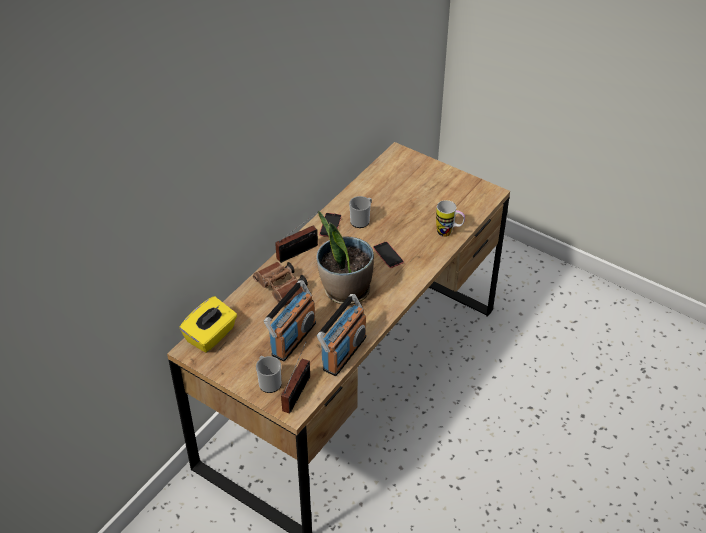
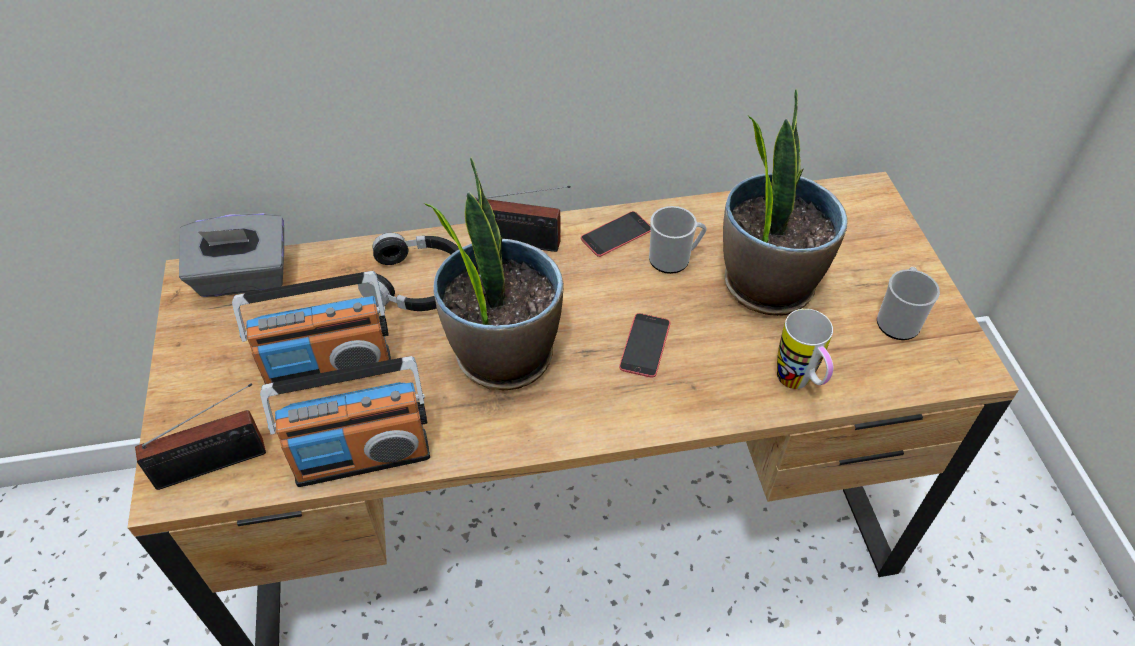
camera: 45 degrees right, 5 degrees up
yellow tissue box [179,296,237,353] -> grey tissue box [179,213,284,297]
brown binoculars [253,262,308,307] -> black headphones [358,233,459,311]
mug [256,356,281,393] -> mug moved to [877,267,940,340]
none -> potted plant [723,89,847,316]

